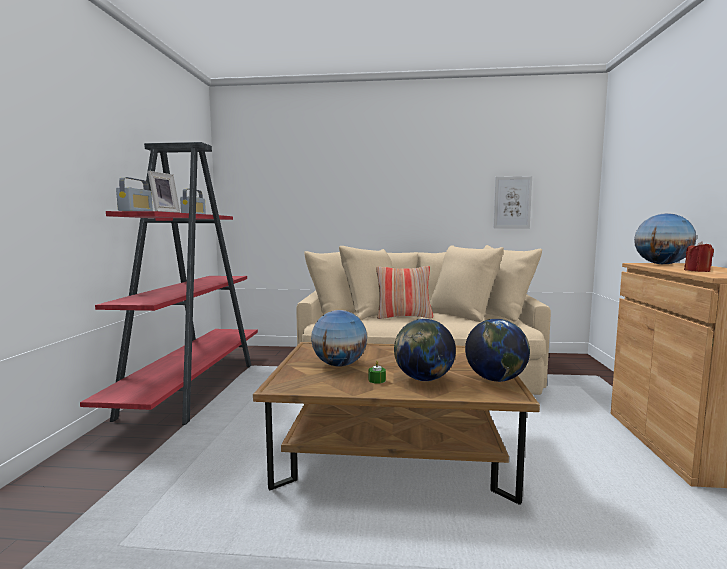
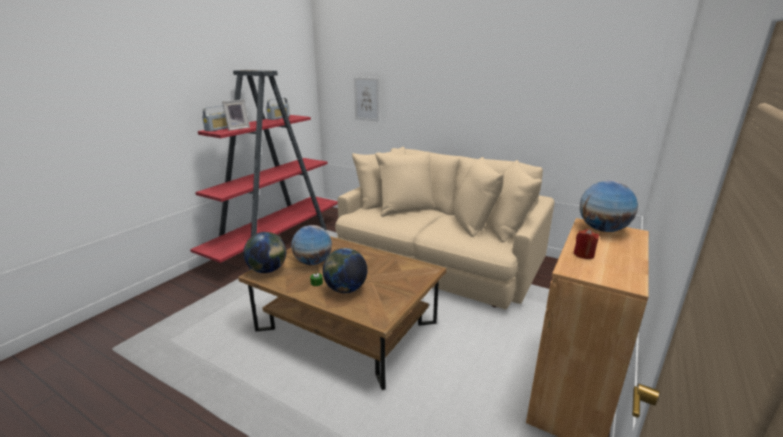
camera: 25 degrees right, 15 degrees up
pillow [376,266,433,319] -> none
globe [465,319,530,382] -> globe moved to [243,232,286,273]
picture [494,176,532,228] -> picture moved to [354,77,379,122]

